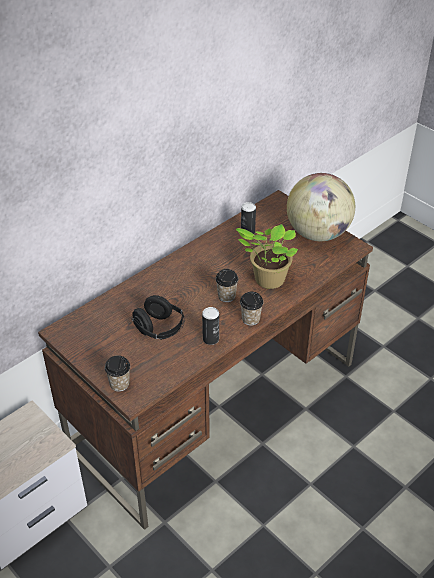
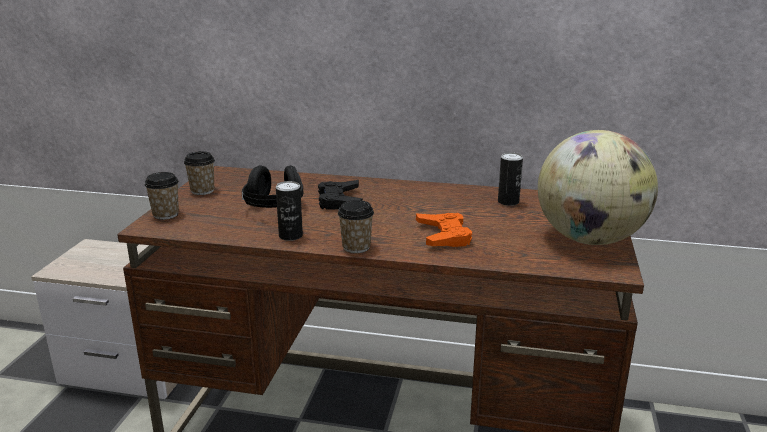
camera: 55 degrees right, 20 degrees down
cup [216,269,238,302] -> cup moved to [184,151,215,195]
potted plant [236,224,298,289] -> orange game controller [416,213,472,247]
none -> black game controller [318,180,363,210]

